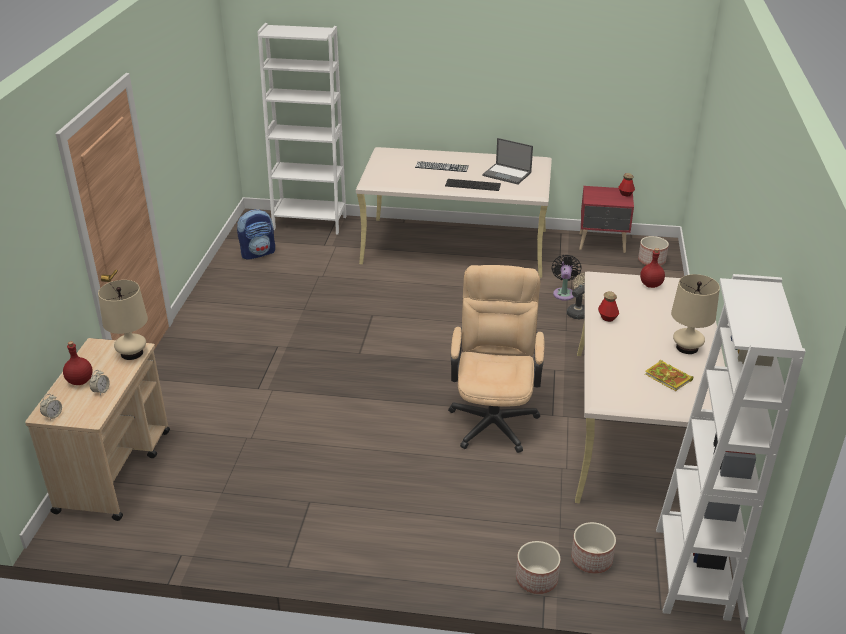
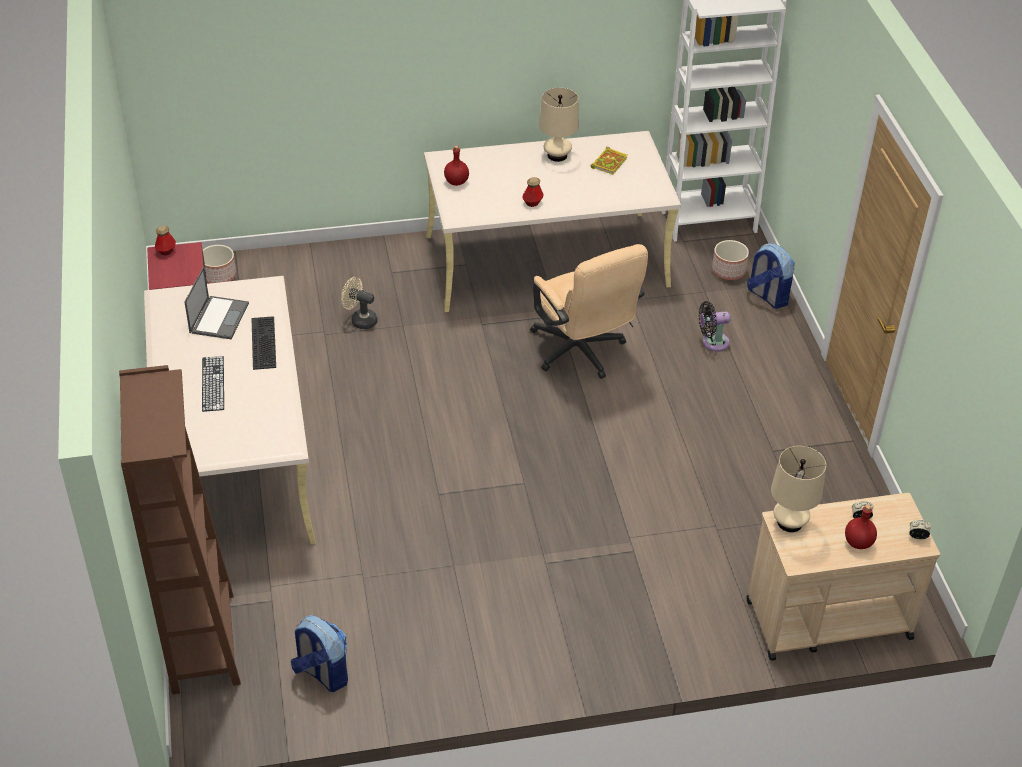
camera: 110 degrees left, 10 degrees up
white bookcase [258,23,346,235] -> brown bookcase [119,365,241,695]
beige office chair [448,265,544,453] -> beige office chair turned 105 degrees counterclockwise [530,244,648,379]
planter [516,541,561,594] -> backpack [747,243,795,309]
black fan [552,255,582,301] -> black fan moved to [699,301,730,351]

